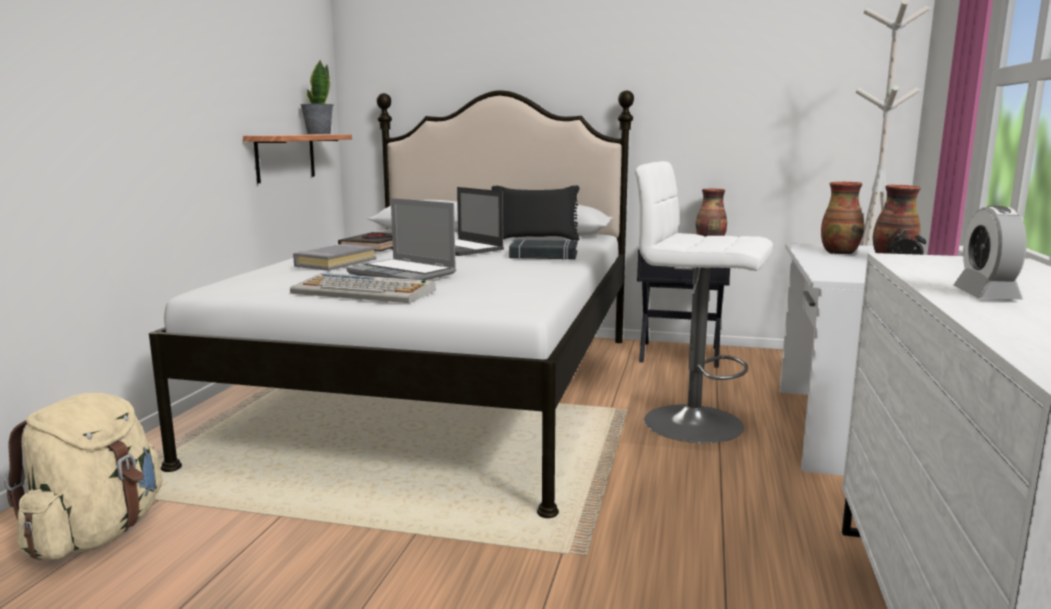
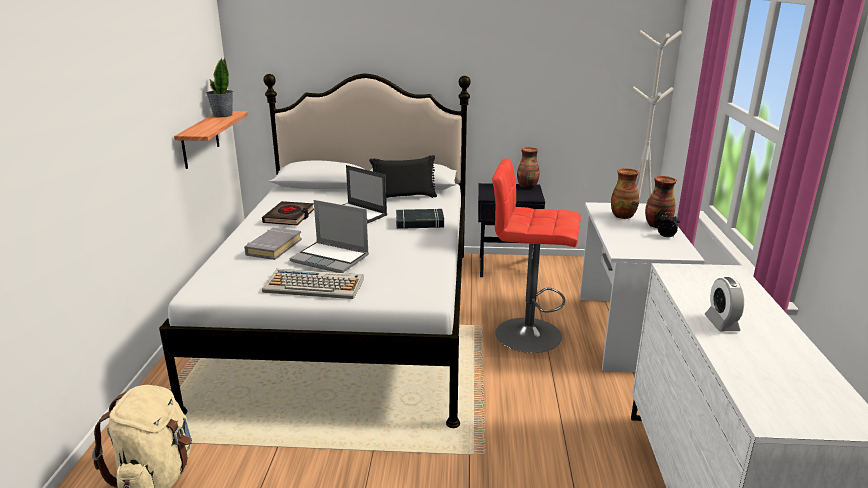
camera: 10 degrees left, 10 degrees up
white stool [635,161,773,443] -> red stool [492,158,581,353]

